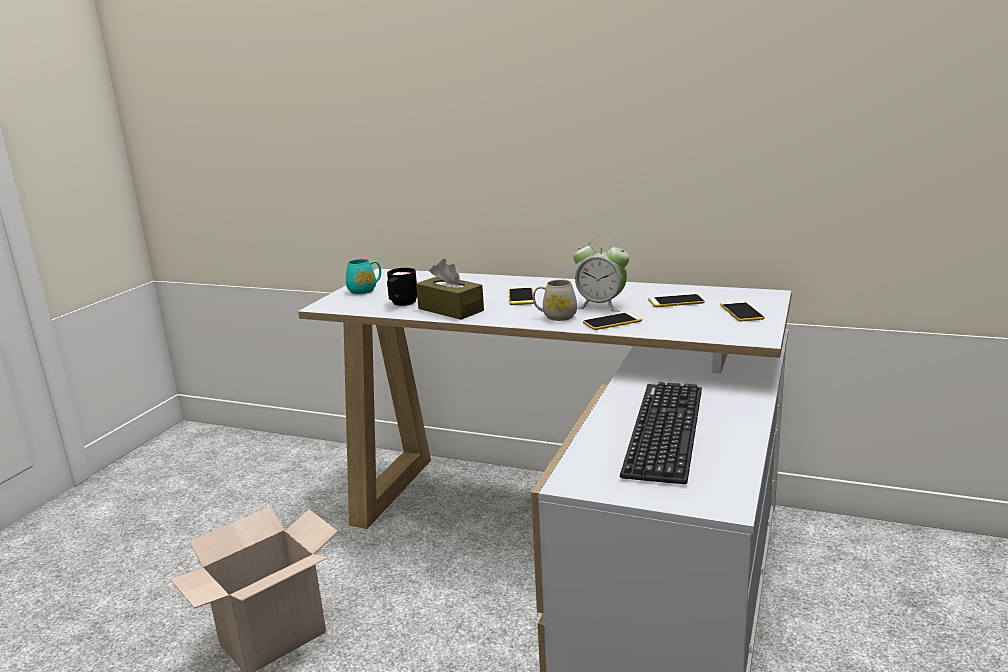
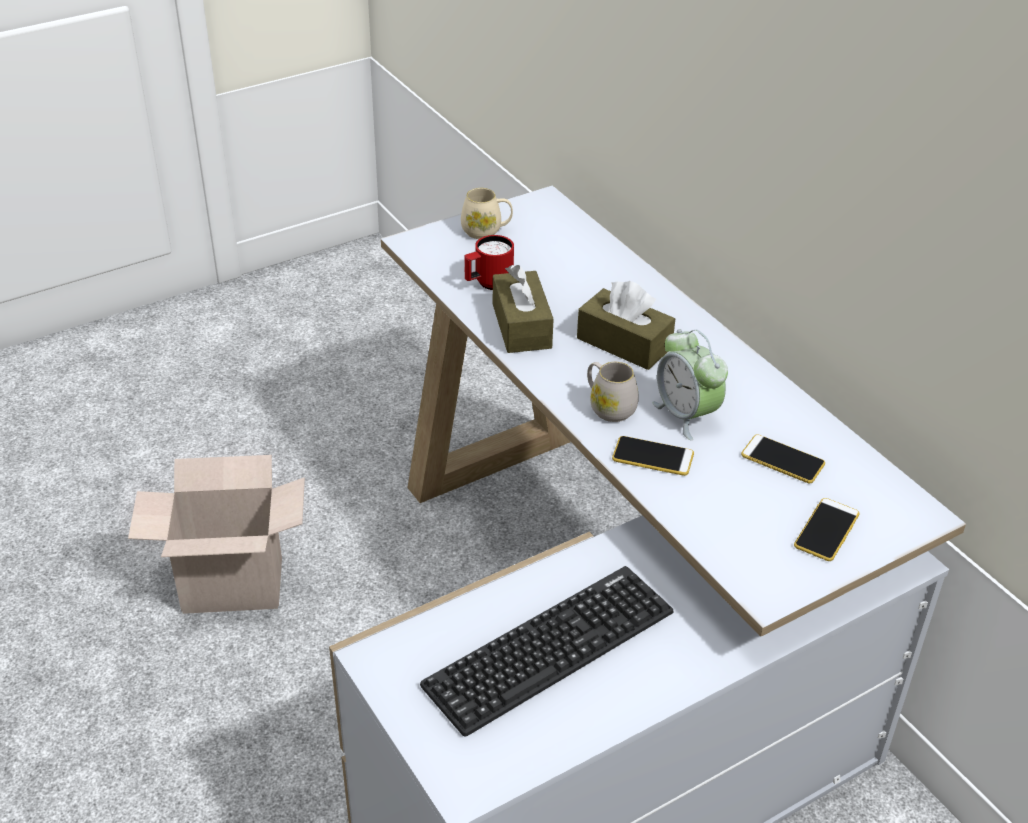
camera: 35 degrees right, 20 degrees up
turquoise mug [346,259,381,294] -> beige mug [461,188,513,239]
black mug [387,268,417,306] -> red mug [464,235,514,290]
phone [509,288,534,305] -> brown tissue box [577,281,675,370]

